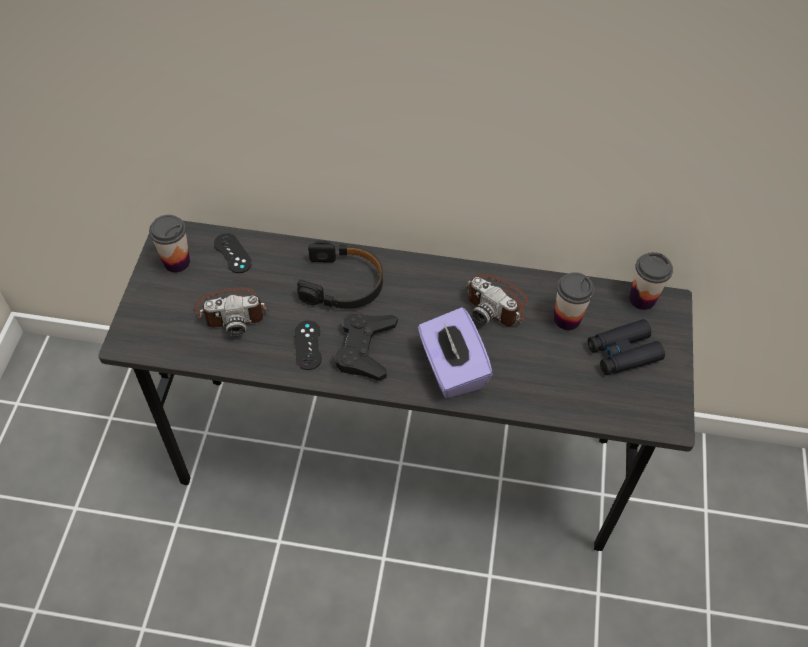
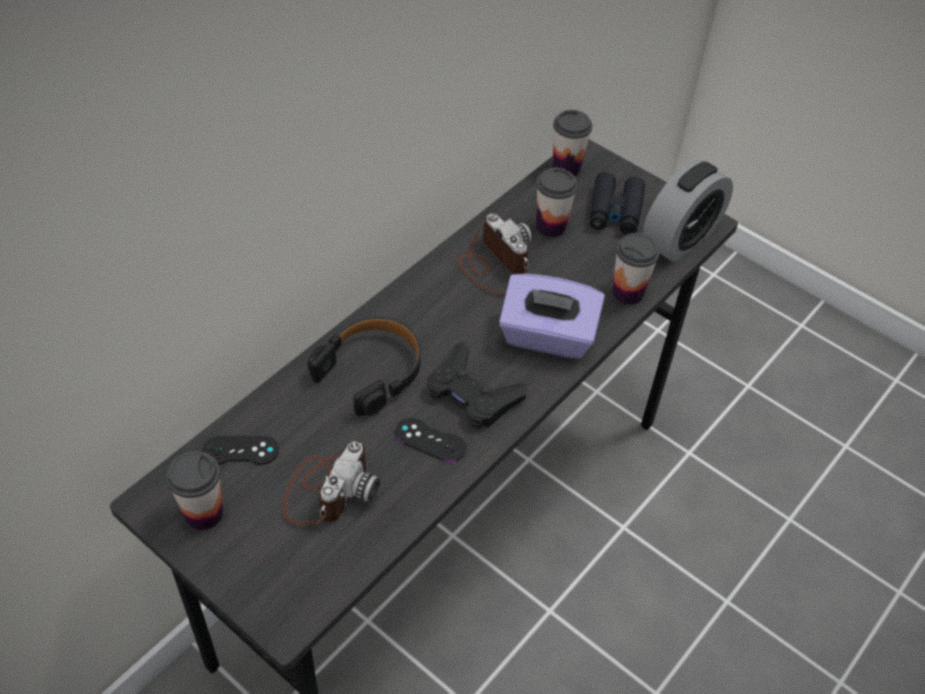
camera: 60 degrees left, 5 degrees down
camera [466,274,528,326] -> camera turned 105 degrees counterclockwise [457,213,533,295]
none -> cup [612,233,660,305]
none -> alarm clock [643,160,733,262]

